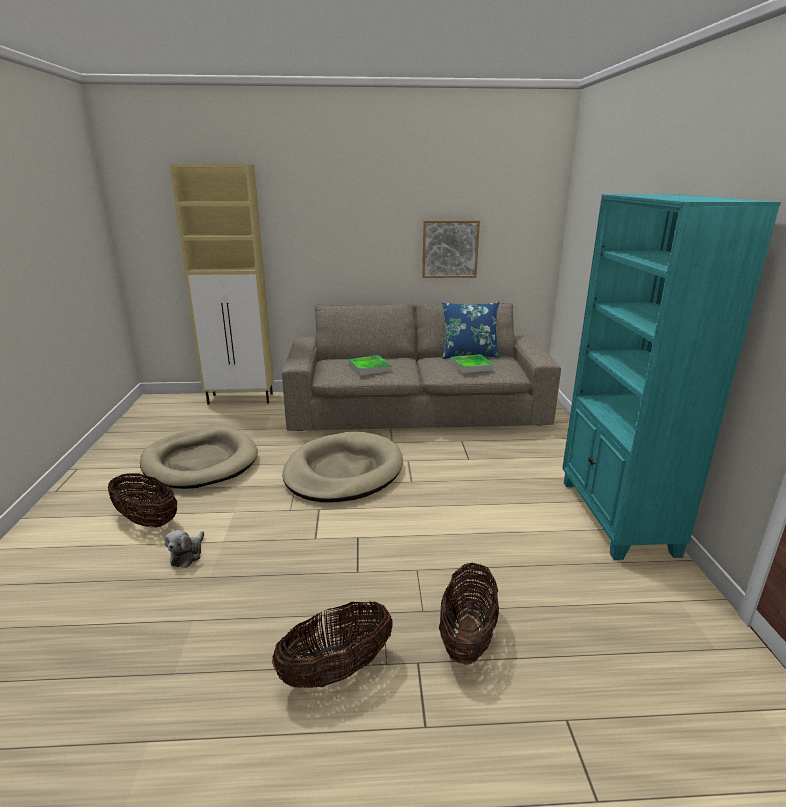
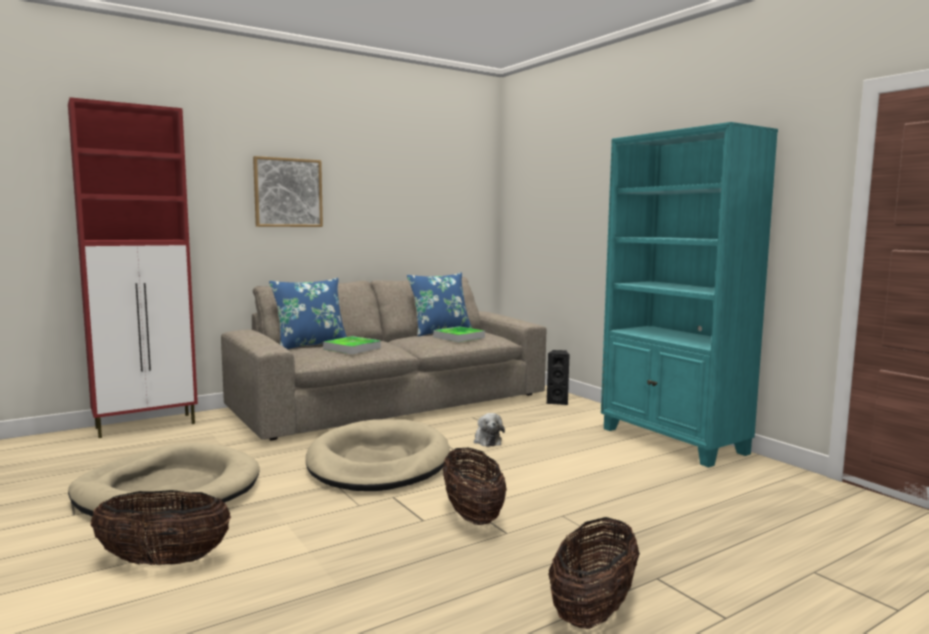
camera: 30 degrees left, 15 degrees down
plush toy [165,530,204,568] -> plush toy moved to [474,413,505,447]
beige cabinet [169,164,274,405] -> red cabinet [68,97,198,438]
picture [422,220,480,278] -> picture moved to [253,156,323,227]
basket [439,562,499,665] -> basket moved to [443,448,507,525]
none -> blue pillow [269,278,347,349]
none -> black speaker [546,350,570,405]

